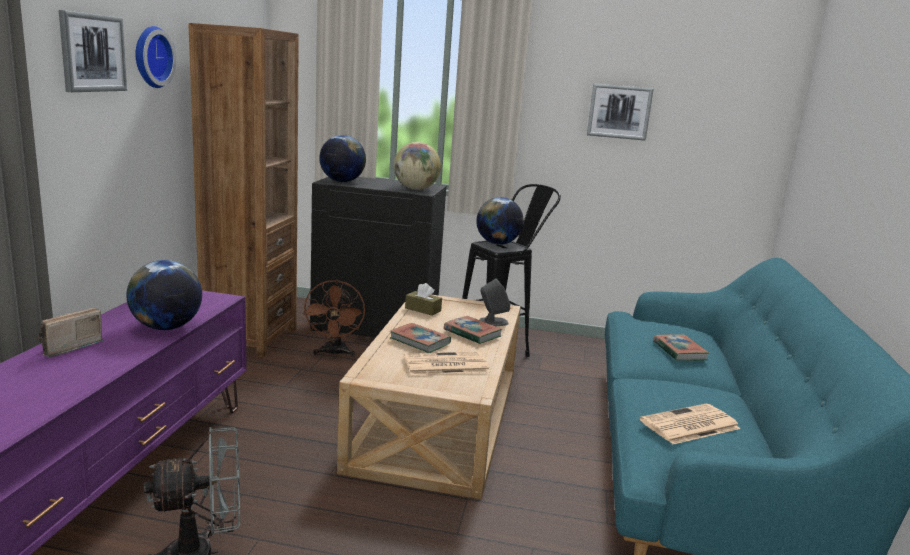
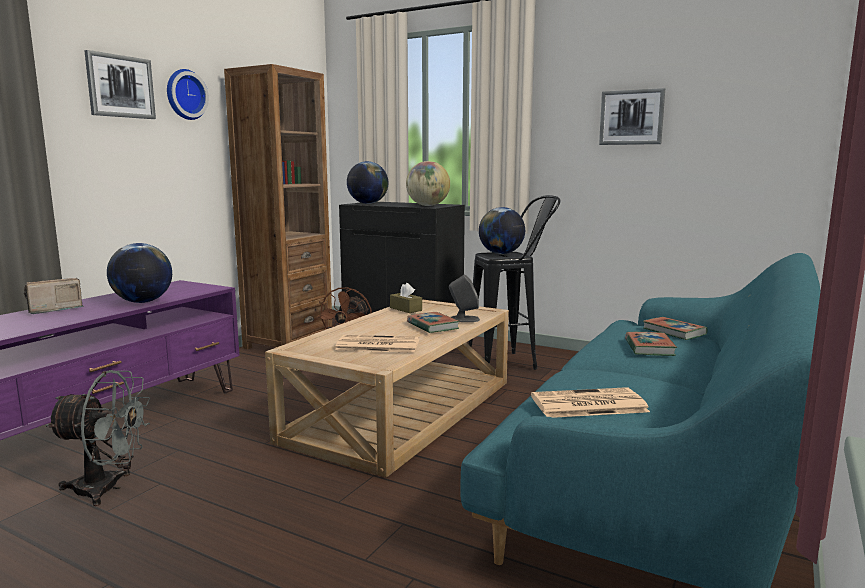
camera: 20 degrees right, 5 degrees down
book [390,323,451,353] -> book moved to [643,317,708,340]

